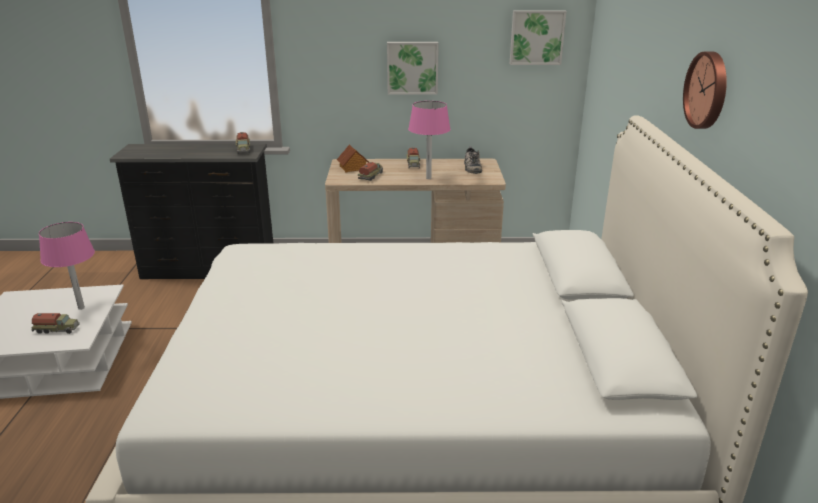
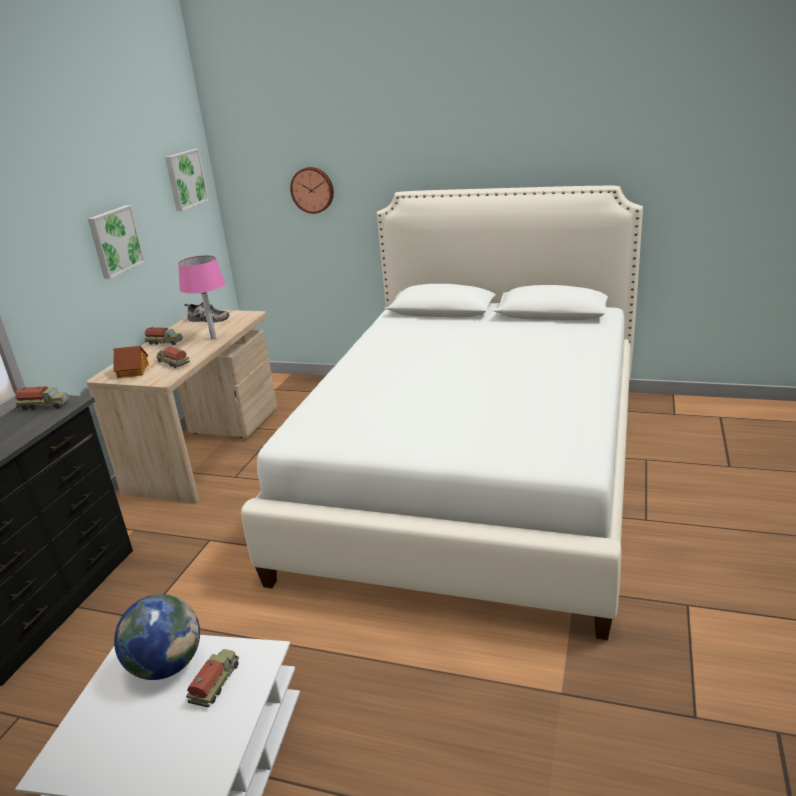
camera: 70 degrees left, 0 degrees up
pink table lamp [39,222,95,310] -> globe [114,594,200,680]
wall clock [683,52,727,129] -> wall clock moved to [290,167,334,214]

